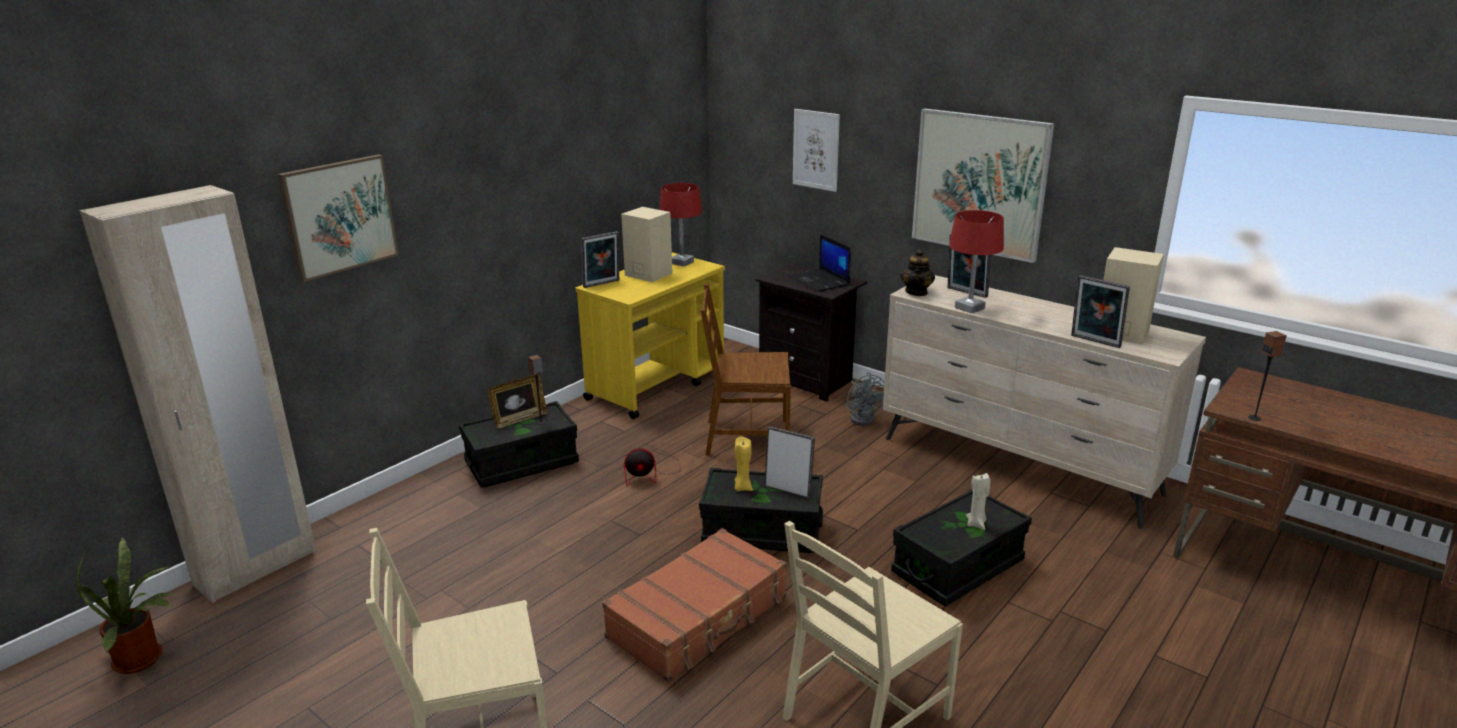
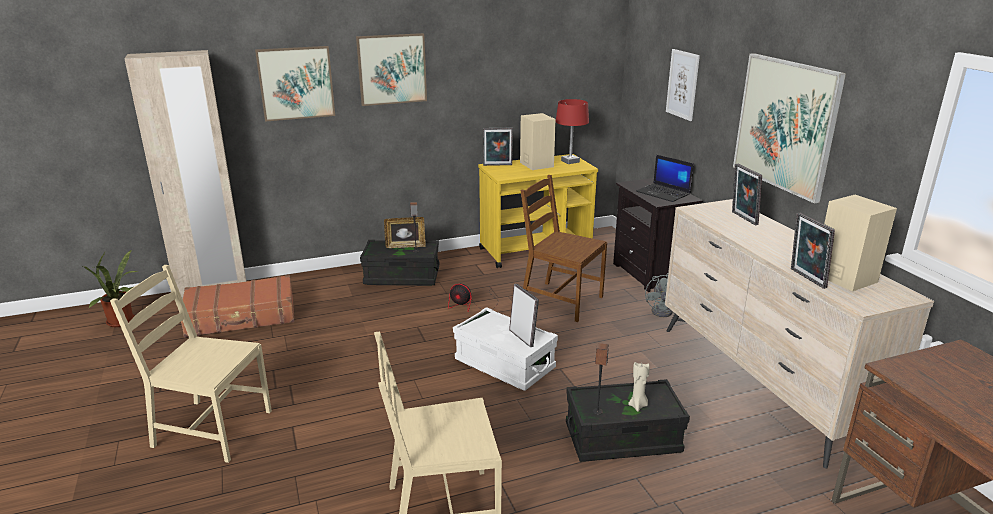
camera: 30 degrees right, 0 degrees up
brown suitcase [602,528,786,682] -> brown suitcase moved to [181,275,295,337]
black storage box [699,468,823,553] -> white storage box [453,307,558,391]
yellow candle [735,437,753,491] -> none
laptop [789,234,851,292] -> laptop turned 45 degrees counterclockwise [636,155,694,202]
teapot [901,249,935,296] -> none
red table lamp [949,210,1004,314] -> none
speaker [1248,331,1287,421] -> speaker moved to [593,343,609,415]
none -> picture [356,33,427,106]

